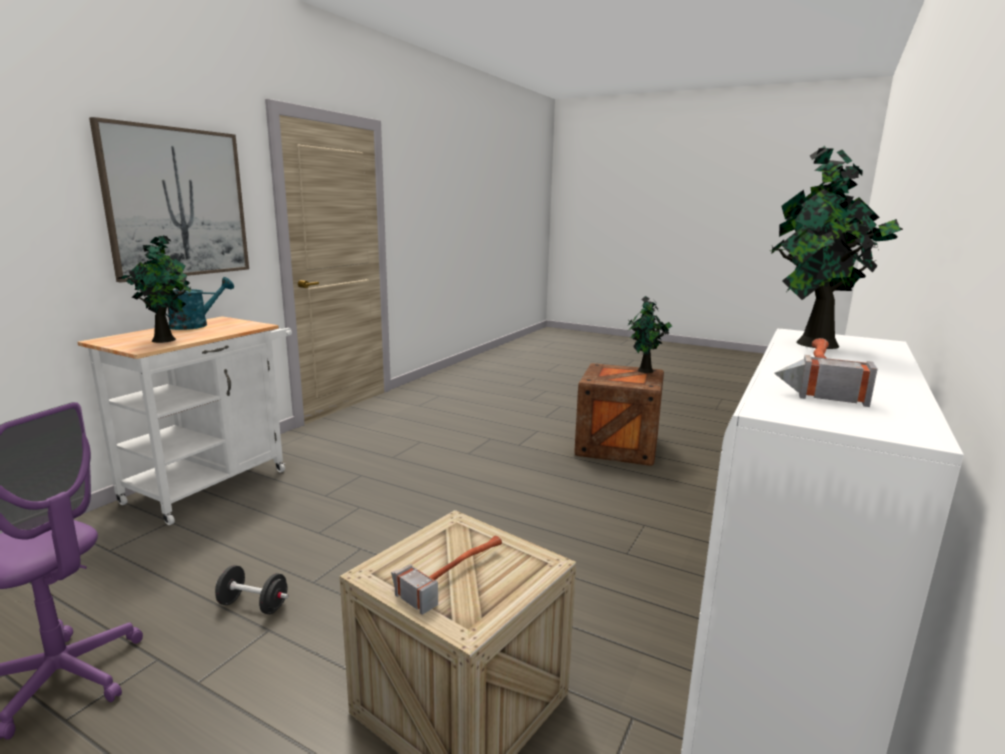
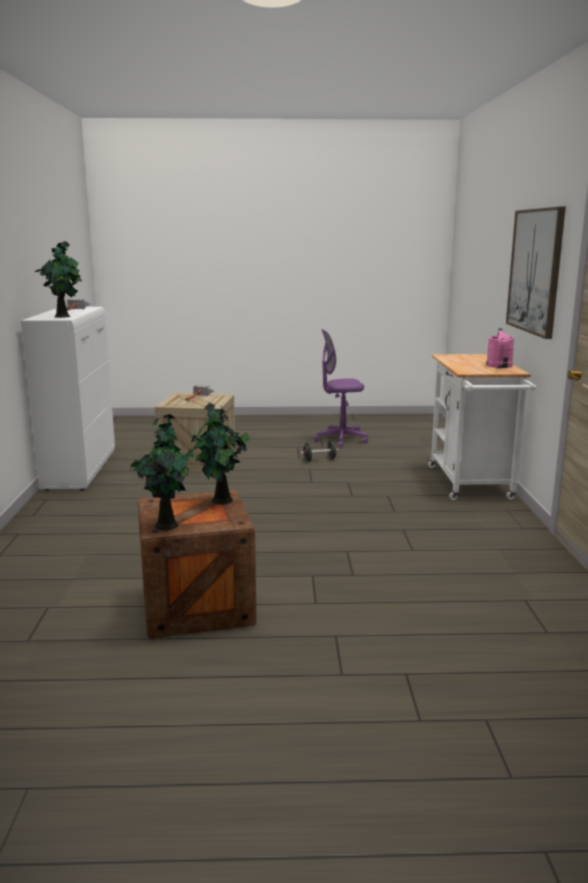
camera: 150 degrees right, 0 degrees up
potted plant [117,235,192,343] -> potted plant moved to [190,403,251,504]
turquoise watering can [166,277,234,330] -> pink watering can [486,328,514,368]

